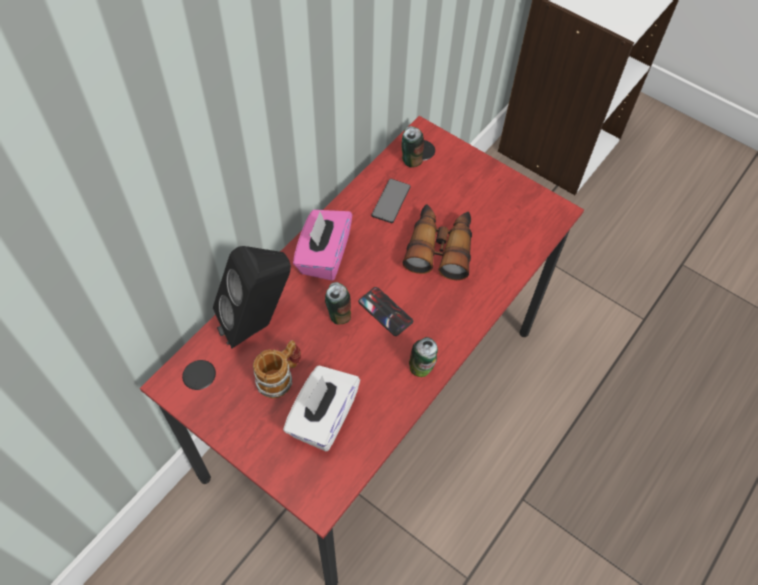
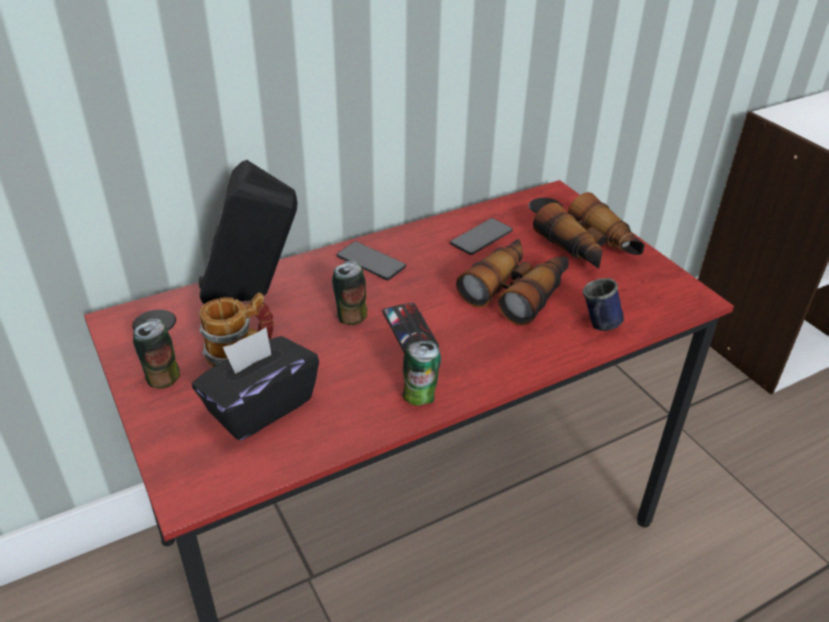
camera: 25 degrees right, 20 degrees down
white tissue box [283,365,360,451] -> black tissue box [192,327,319,440]
pink tissue box [293,210,352,281] -> phone [337,242,406,280]
can [401,126,424,167] -> can moved to [133,319,180,389]
none -> binoculars [533,192,645,269]
none -> blue mug [583,278,624,331]

